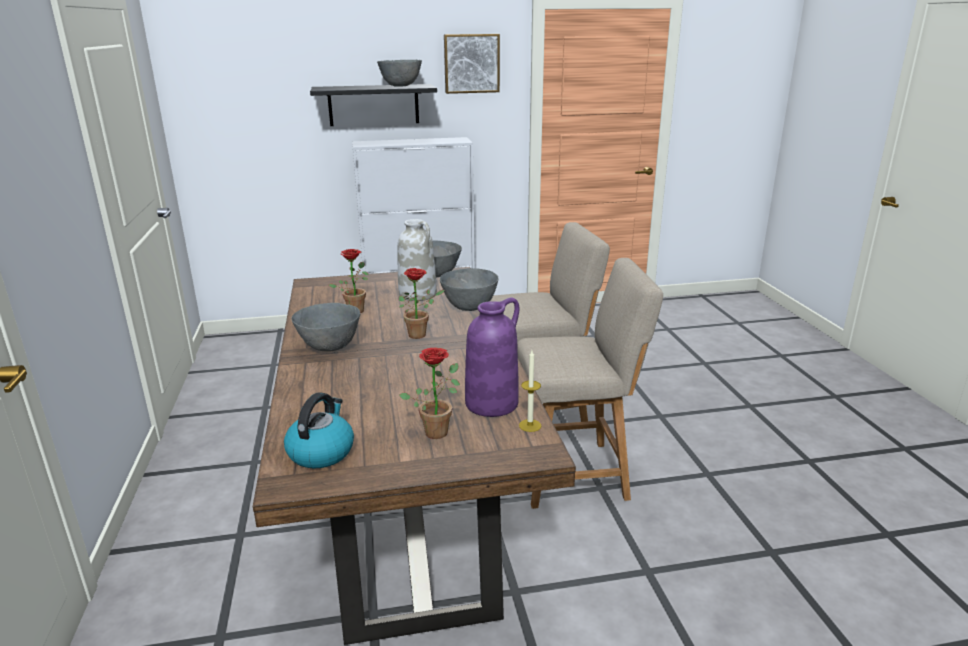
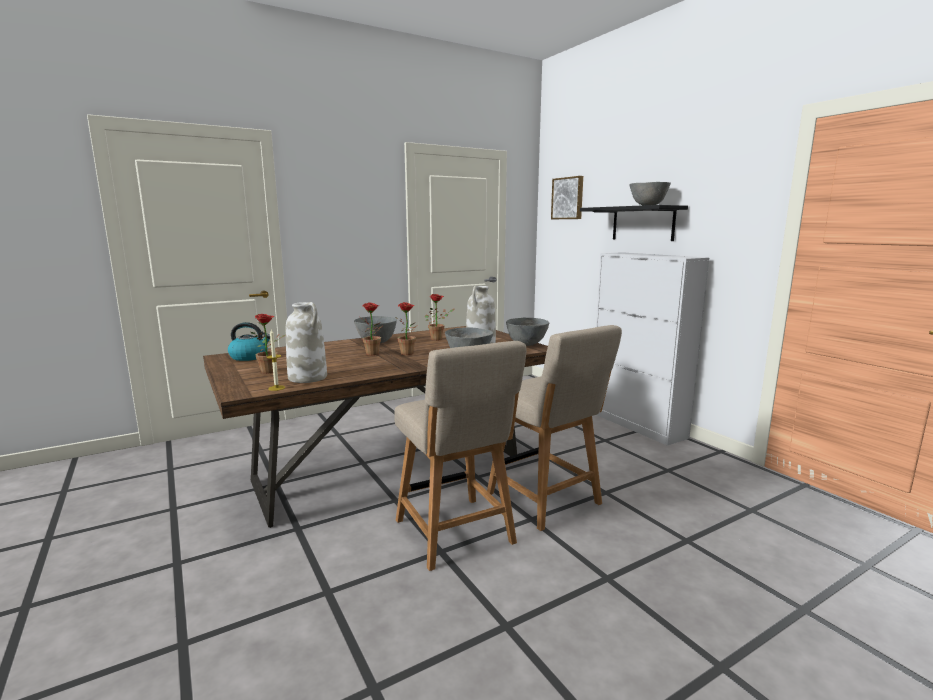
camera: 70 degrees right, 10 degrees down
picture [444,34,500,94] -> picture moved to [551,176,583,219]
purple vase [465,297,519,417] -> white vase [286,302,327,383]
none -> potted plant [360,302,382,355]

